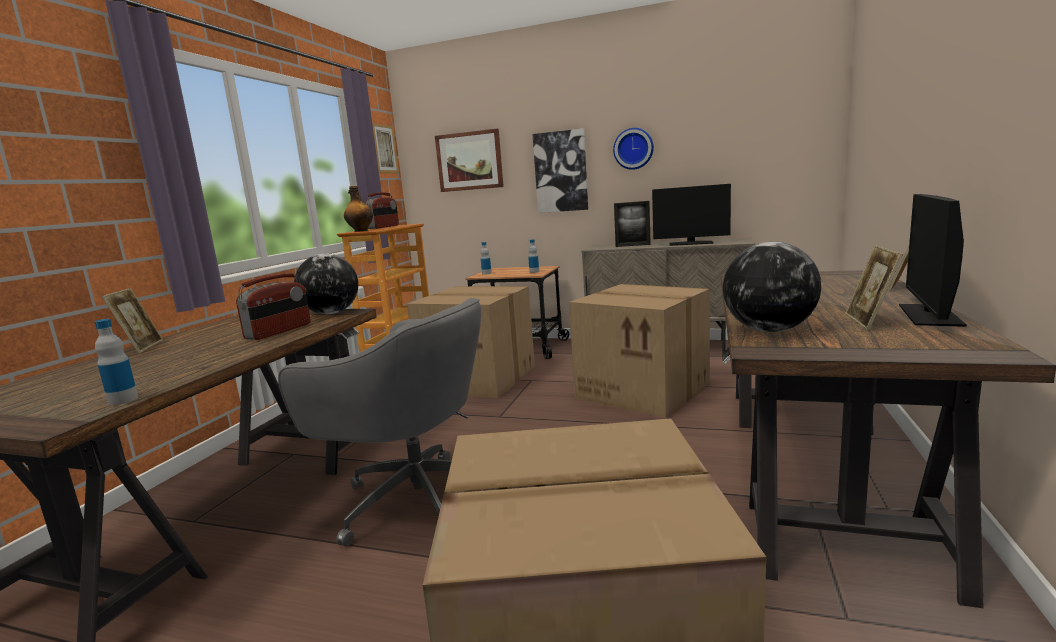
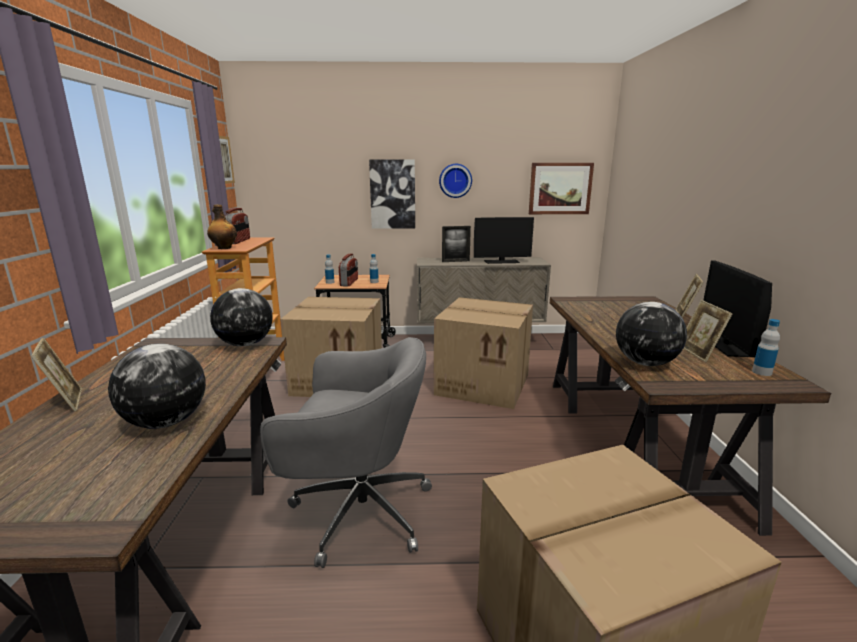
camera: 20 degrees left, 5 degrees up
bottle [95,319,138,405] -> bottle moved to [752,319,780,376]
radio [236,273,310,340] -> radio moved to [339,253,358,286]
picture [435,129,504,192] -> picture moved to [529,163,594,214]
none -> globe [108,343,206,429]

